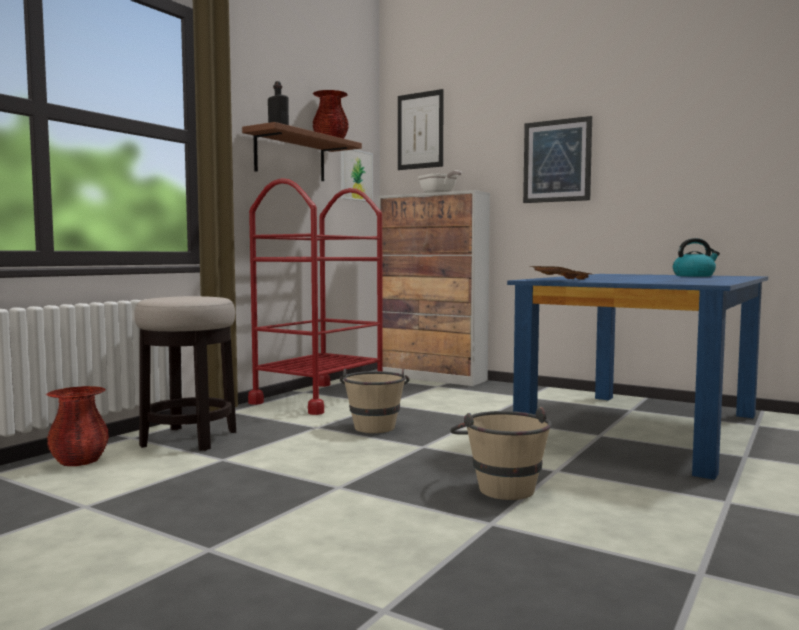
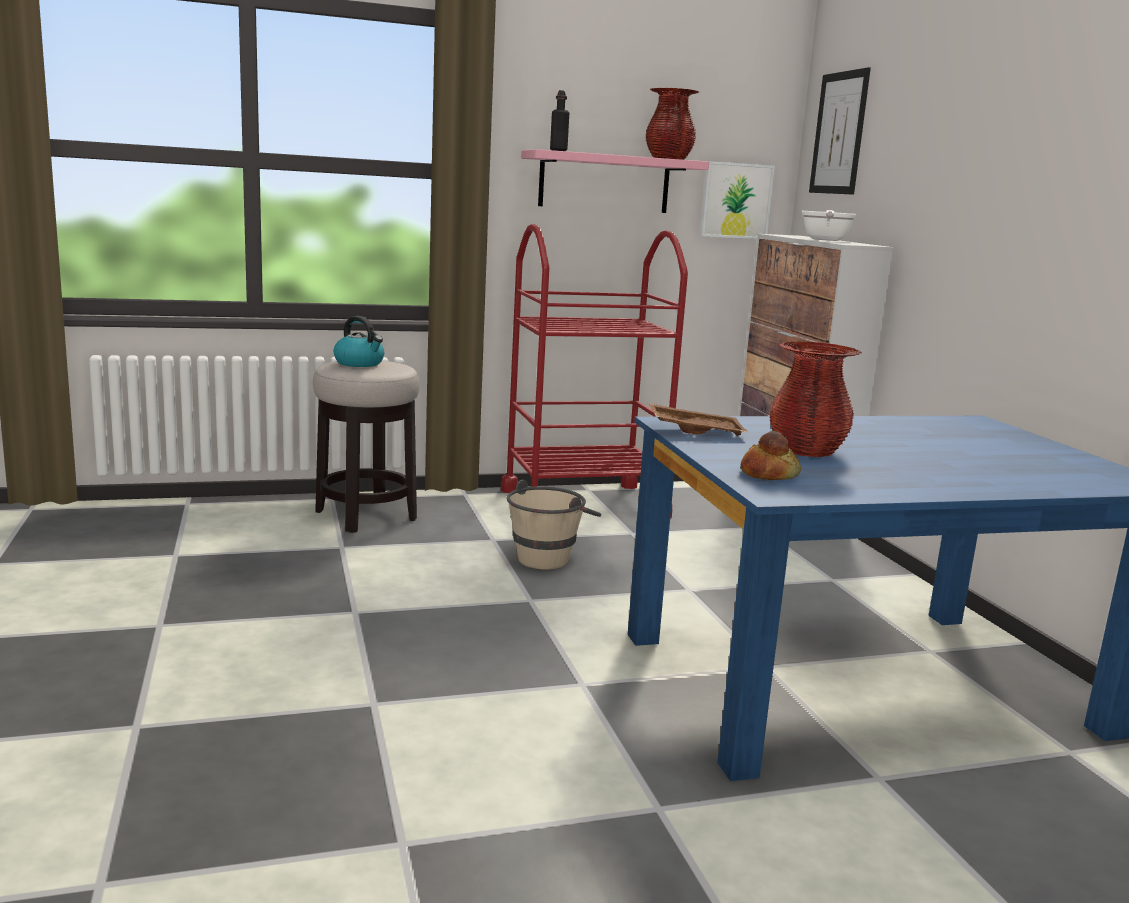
camera: 40 degrees right, 10 degrees up
red vase [46,386,109,466] -> red vase moved to [769,342,861,457]
brown shelf [242,122,362,181] -> pink shelf [521,149,709,213]
beige bucket [450,407,552,500] -> none
picture [523,116,592,203] -> none
kettle [673,238,720,277] -> kettle moved to [333,316,384,367]
none -> bread [741,431,801,480]

